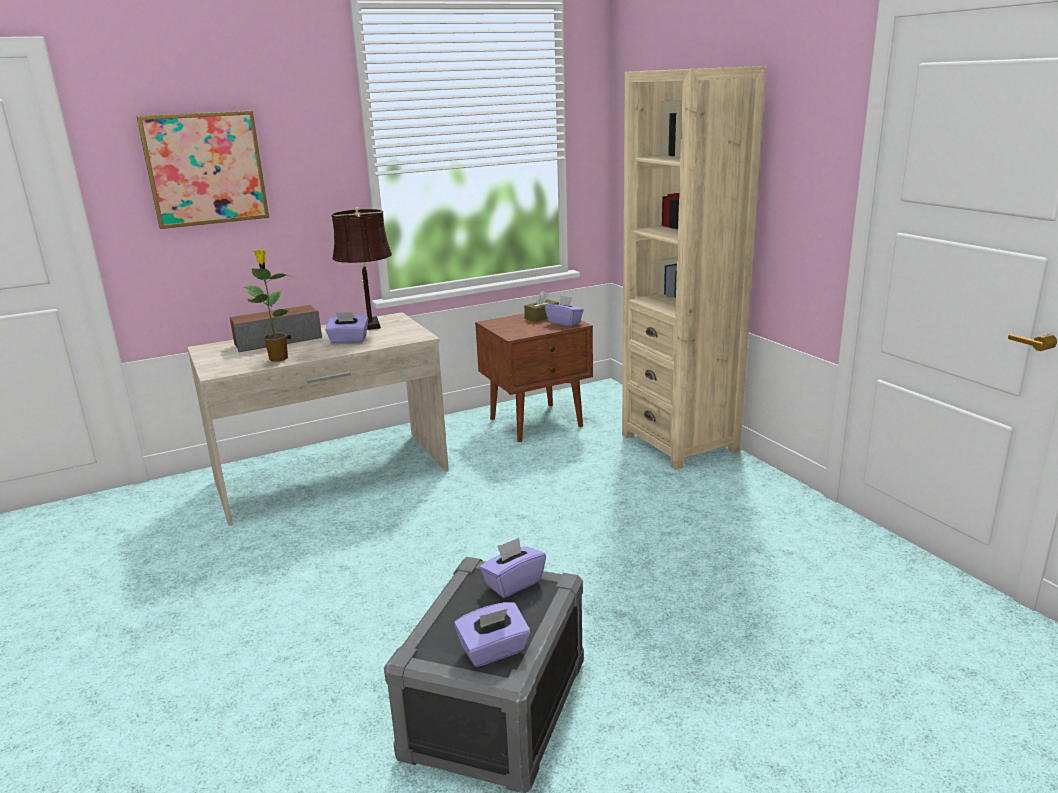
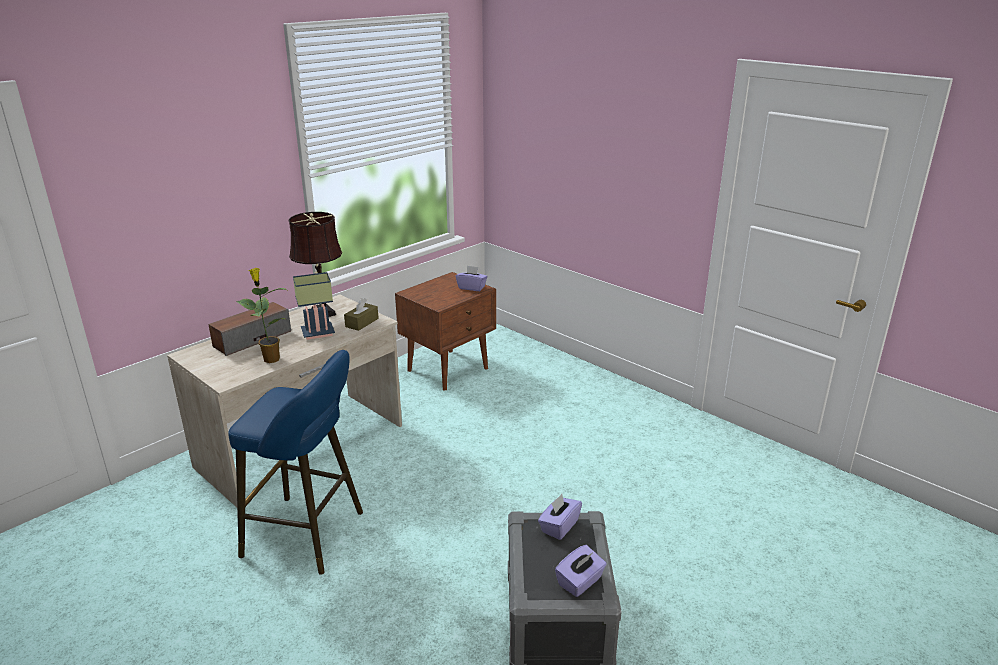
camera: 20 degrees left, 5 degrees up
picture [136,110,269,229] -> none
purple tissue box [325,312,368,344] -> table lamp [293,272,335,340]
brown tissue box [524,291,559,322] -> brown tissue box moved to [344,298,379,331]
beige bookcase [622,66,766,470] -> none
none -> blue stool [228,350,363,575]

